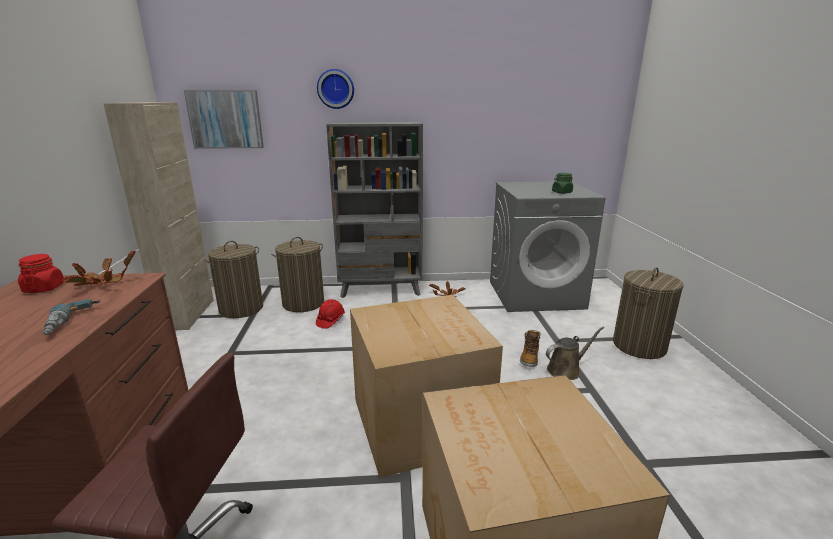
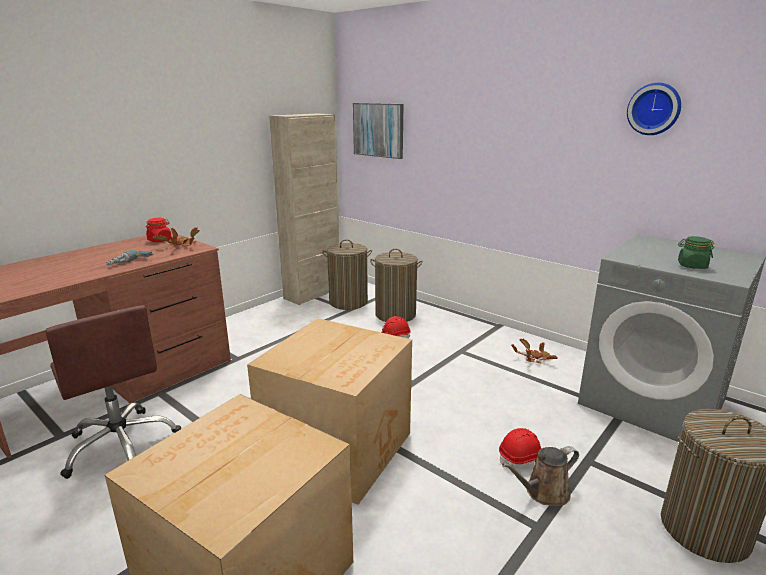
camera: 45 degrees right, 0 degrees up
wall clock [317,69,354,109] -> wall clock moved to [627,83,681,135]
grey bookcase [326,122,423,298] -> none
boot [520,330,541,367] -> red hard hat [499,428,541,468]
brown watering can [546,327,604,380] -> brown watering can turned 135 degrees clockwise [502,446,579,506]

